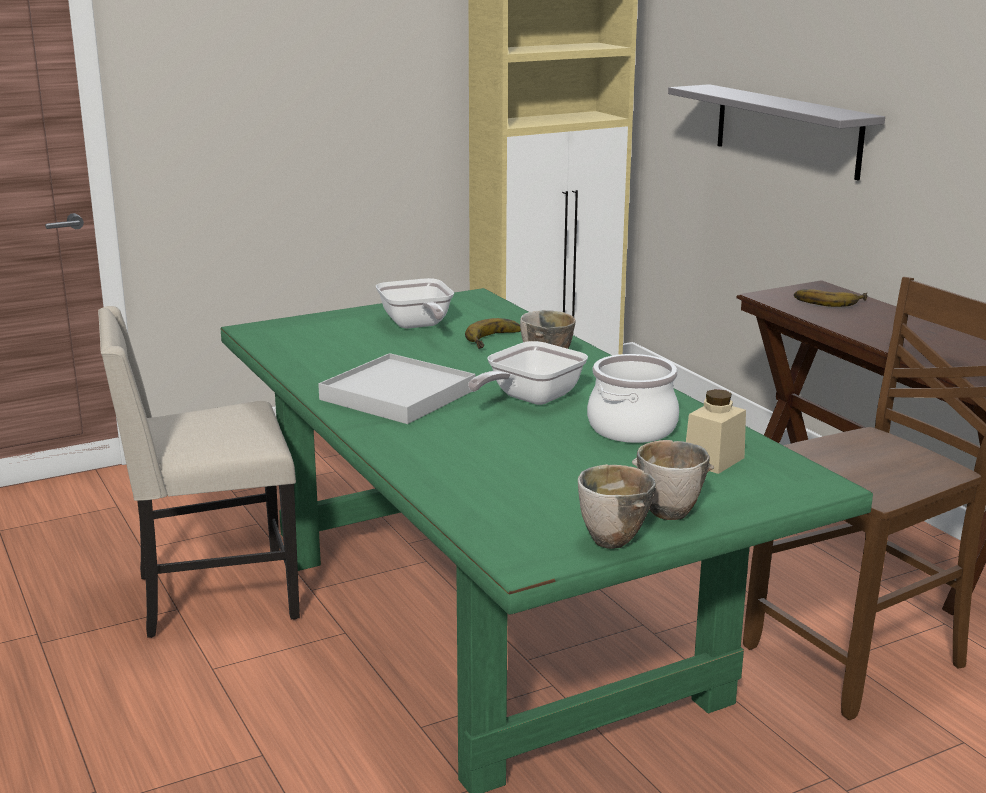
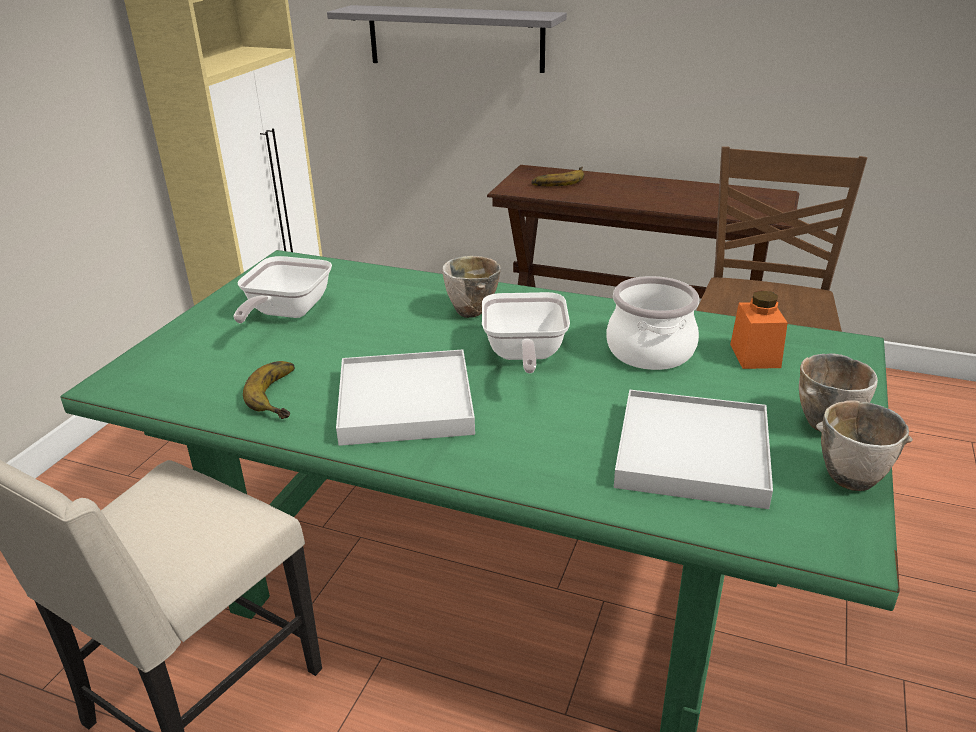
camera: 40 degrees left, 10 degrees up
frying pan [376,278,454,329] -> frying pan turned 75 degrees clockwise [233,256,332,323]
banana [465,318,521,349] -> banana moved to [243,361,295,419]
beige jar [686,389,746,474] -> orange jar [730,290,788,369]
none -> white tray [614,390,773,509]

